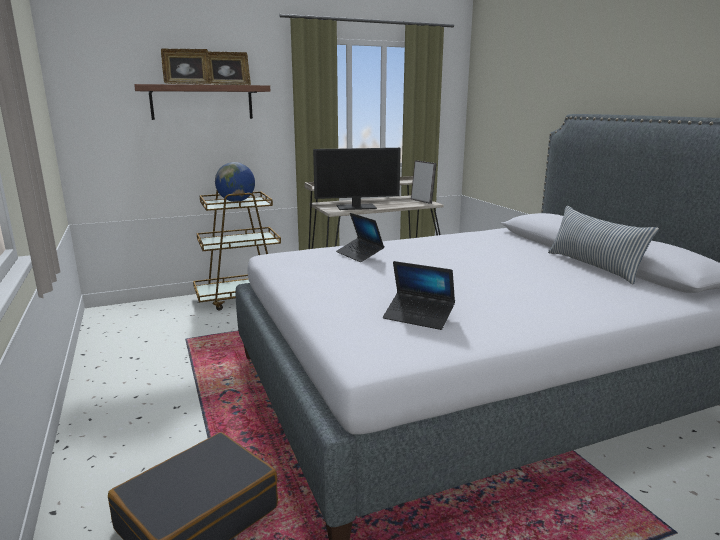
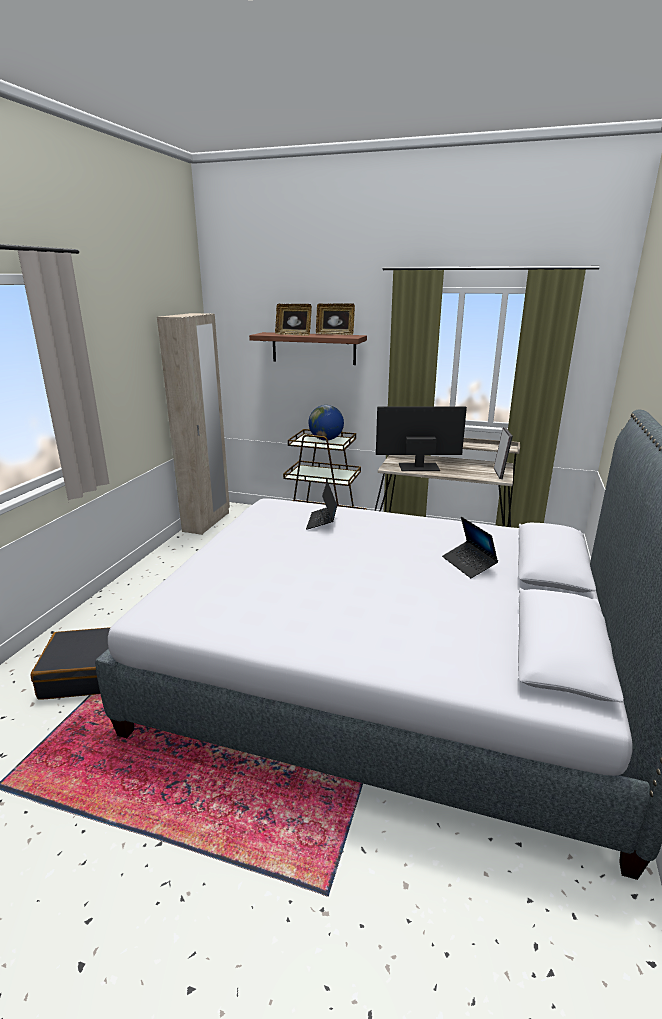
camera: 40 degrees right, 5 degrees up
monitor [313,148,401,210] -> monitor turned 150 degrees clockwise [376,406,467,471]
laptop [383,261,455,330] -> laptop moved to [442,517,498,578]
pillow [548,206,659,284] -> none
none -> beige wardrobe [157,313,230,535]

